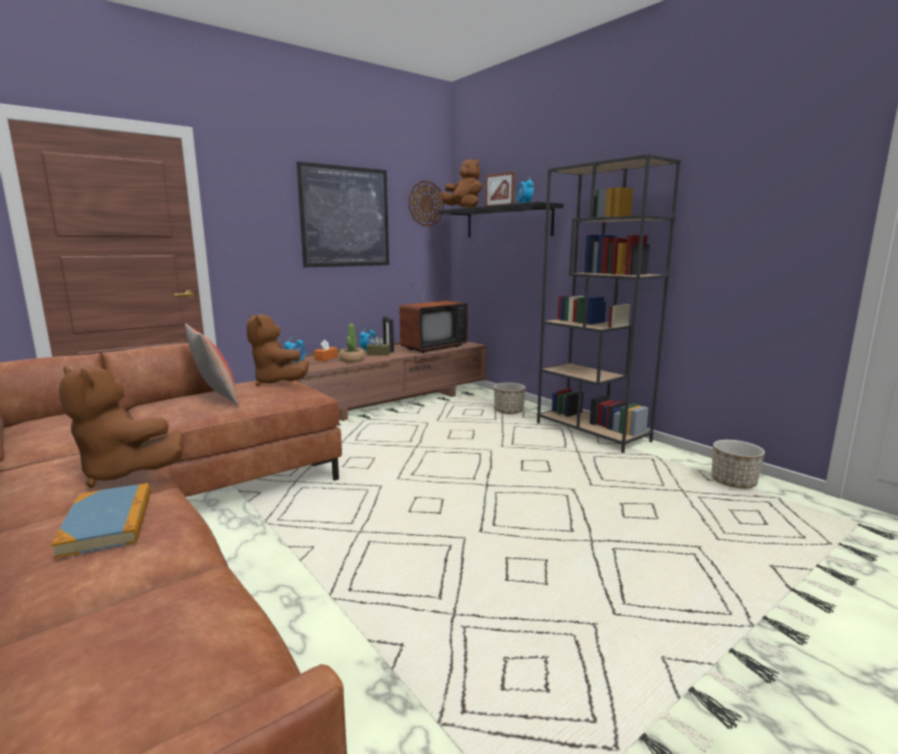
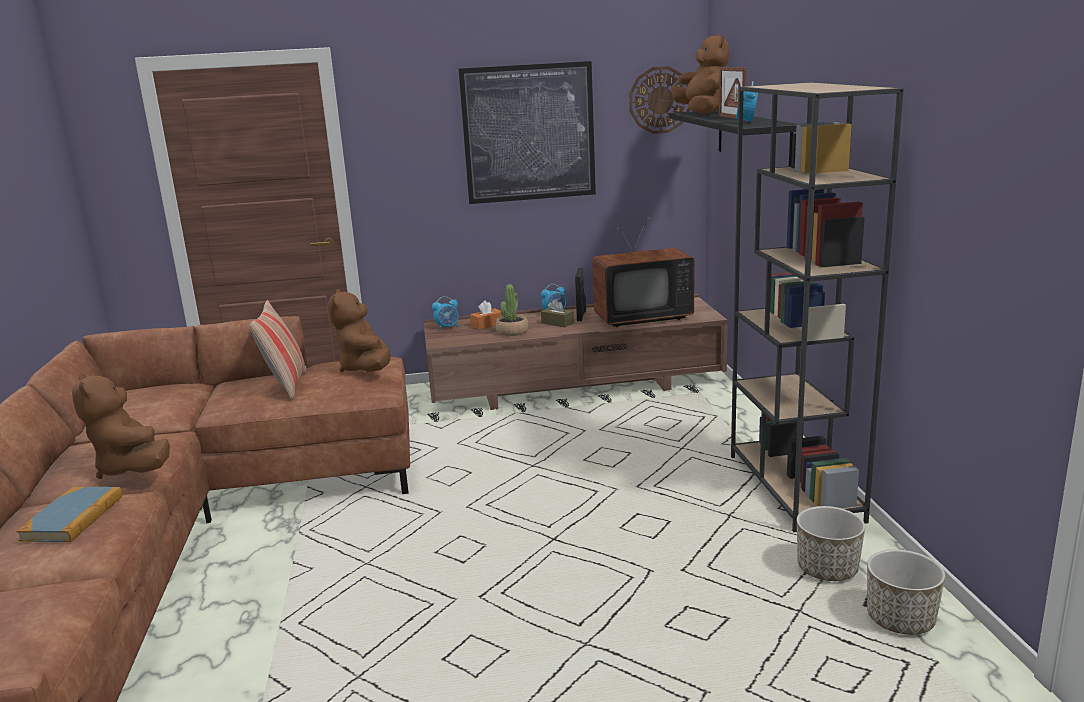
camera: 30 degrees right, 5 degrees up
planter [494,383,526,414] -> planter moved to [797,506,865,581]

